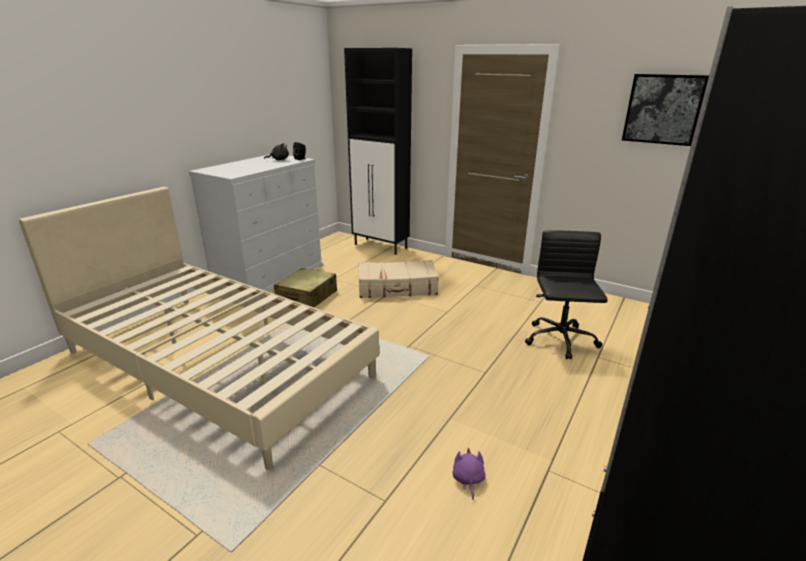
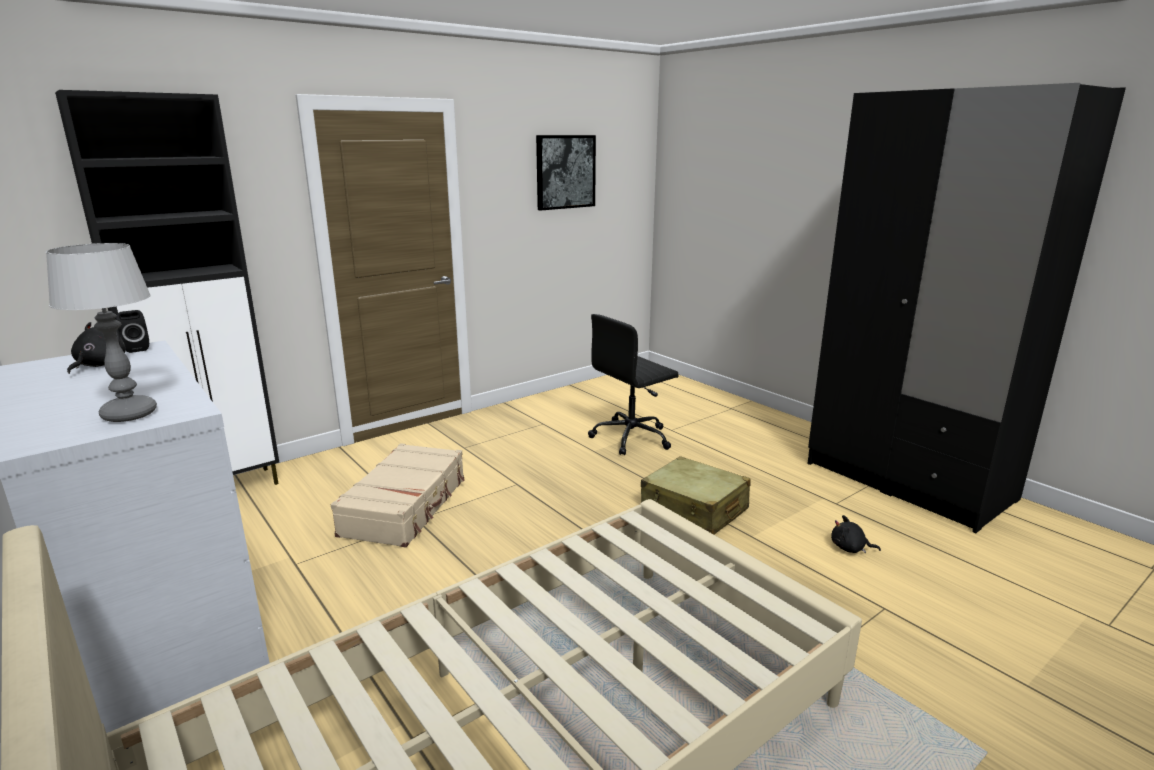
camera: 70 degrees left, 5 degrees down
beige suitcase [274,268,337,307] -> beige suitcase moved to [641,456,751,535]
purple plush toy [452,448,486,500] -> black plush toy [831,515,881,553]
black office chair [525,230,608,359] -> black office chair turned 60 degrees counterclockwise [588,314,679,455]
none -> table lamp [46,243,157,422]

